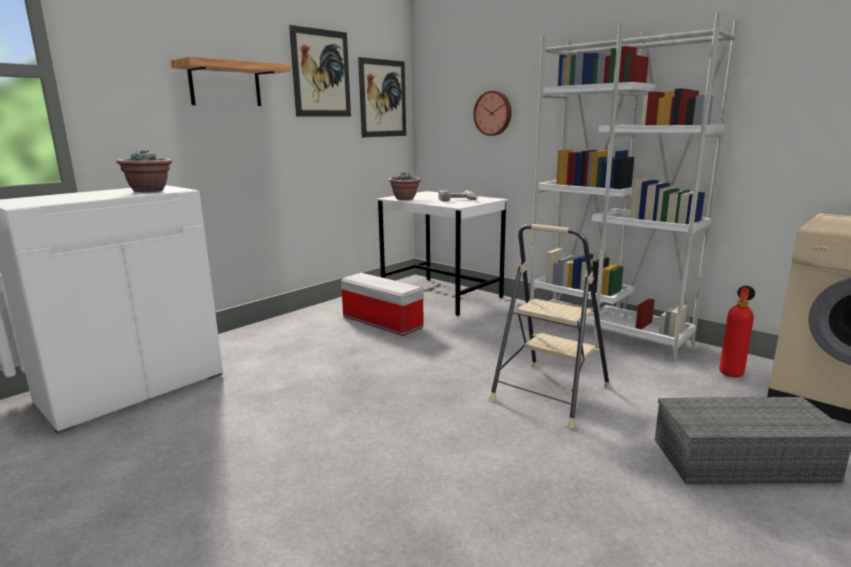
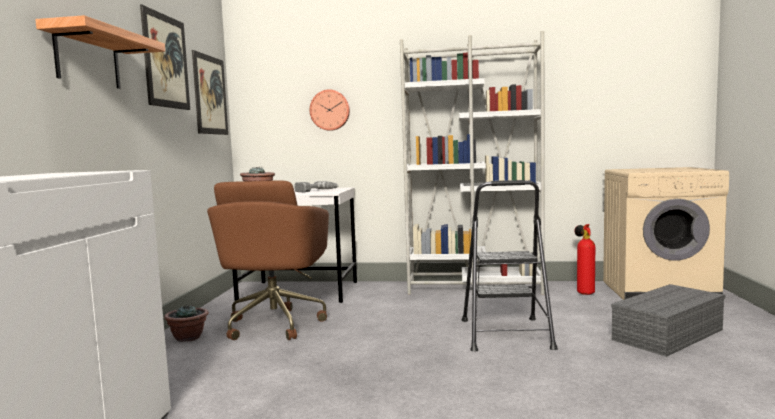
camera: 35 degrees left, 10 degrees down
potted plant [116,150,172,192] -> potted plant moved to [164,304,209,342]
storage box [341,273,424,336] -> brown office chair [207,180,329,340]
beige step ladder [487,224,612,428] -> black step ladder [461,180,558,351]

